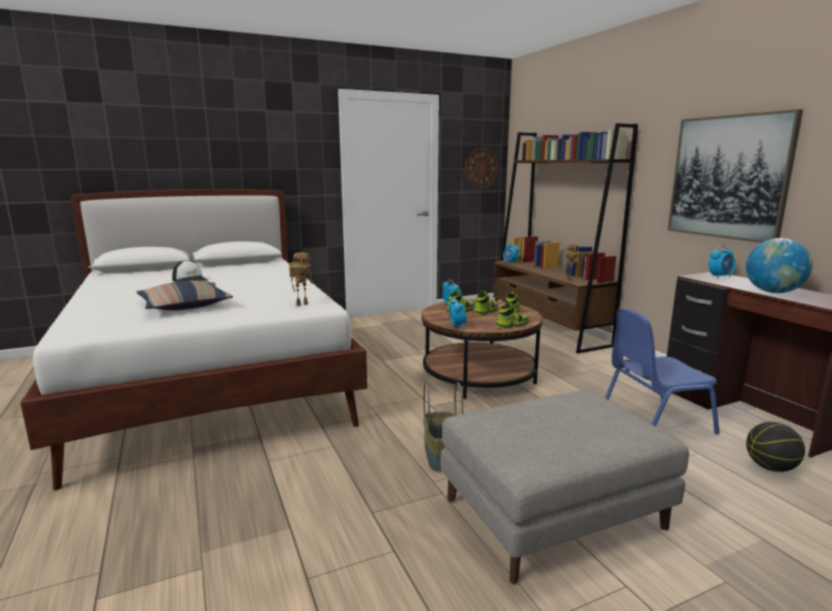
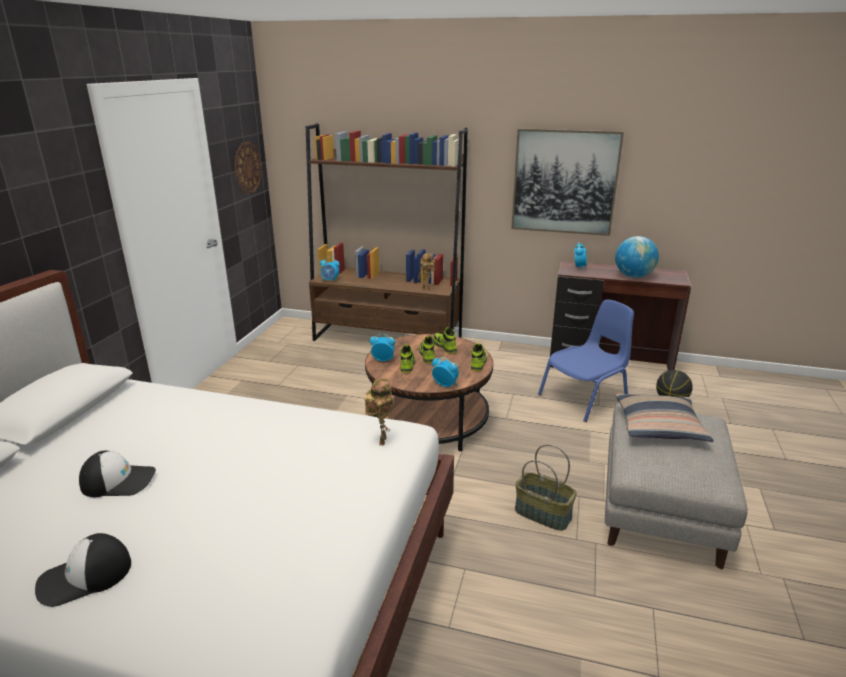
camera: 50 degrees left, 10 degrees up
pillow [137,281,233,310] -> pillow moved to [615,393,714,442]
blue chair [605,308,719,434] -> blue chair turned 150 degrees counterclockwise [538,300,634,422]
none -> cap [35,533,131,607]

